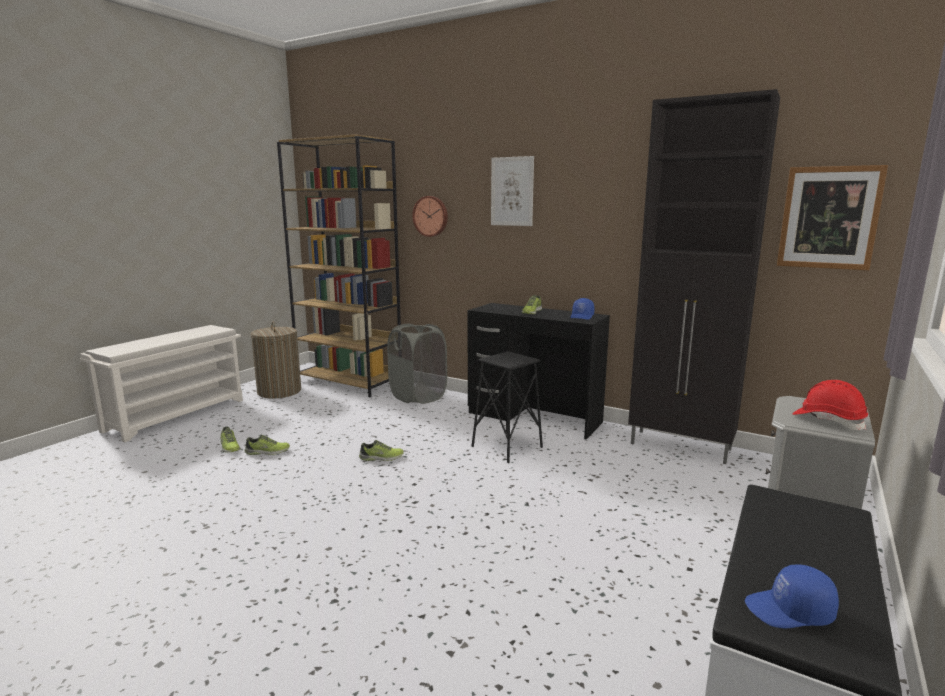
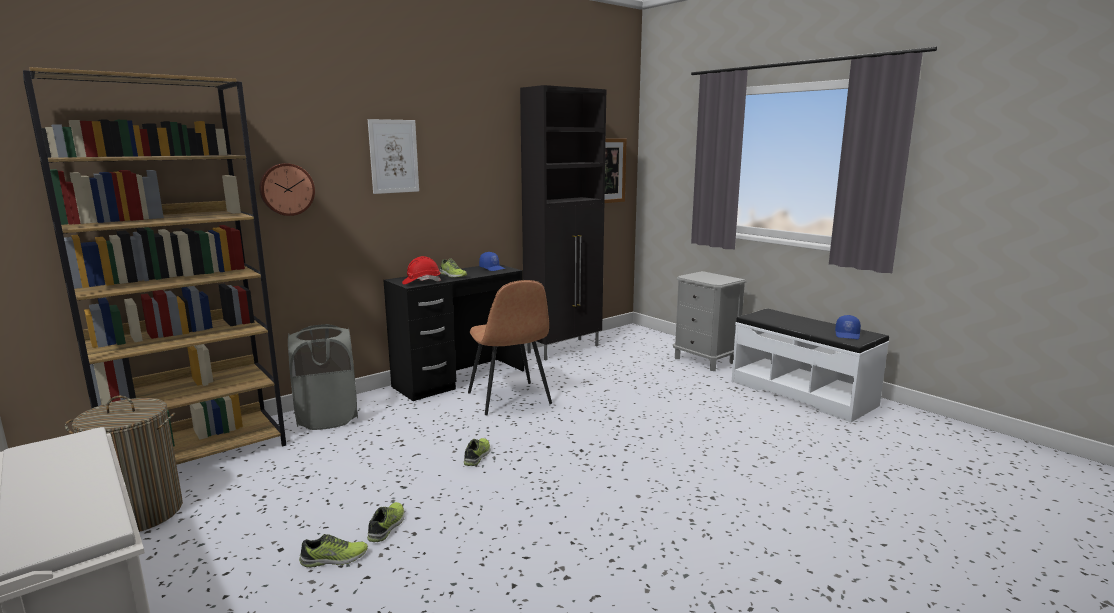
camera: 70 degrees left, 0 degrees up
black stool [472,351,543,463] -> brown chair [468,280,552,415]
red hard hat [792,380,868,430] -> red hard hat moved to [402,256,441,285]

